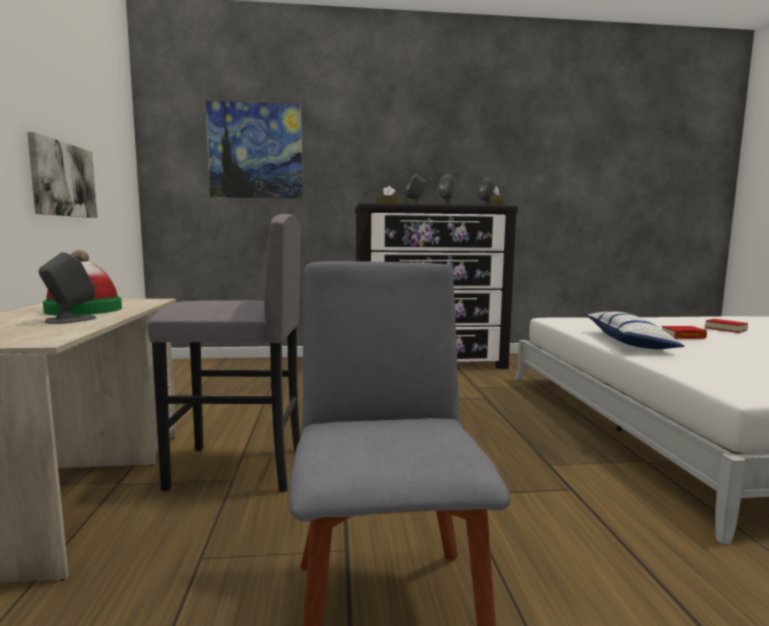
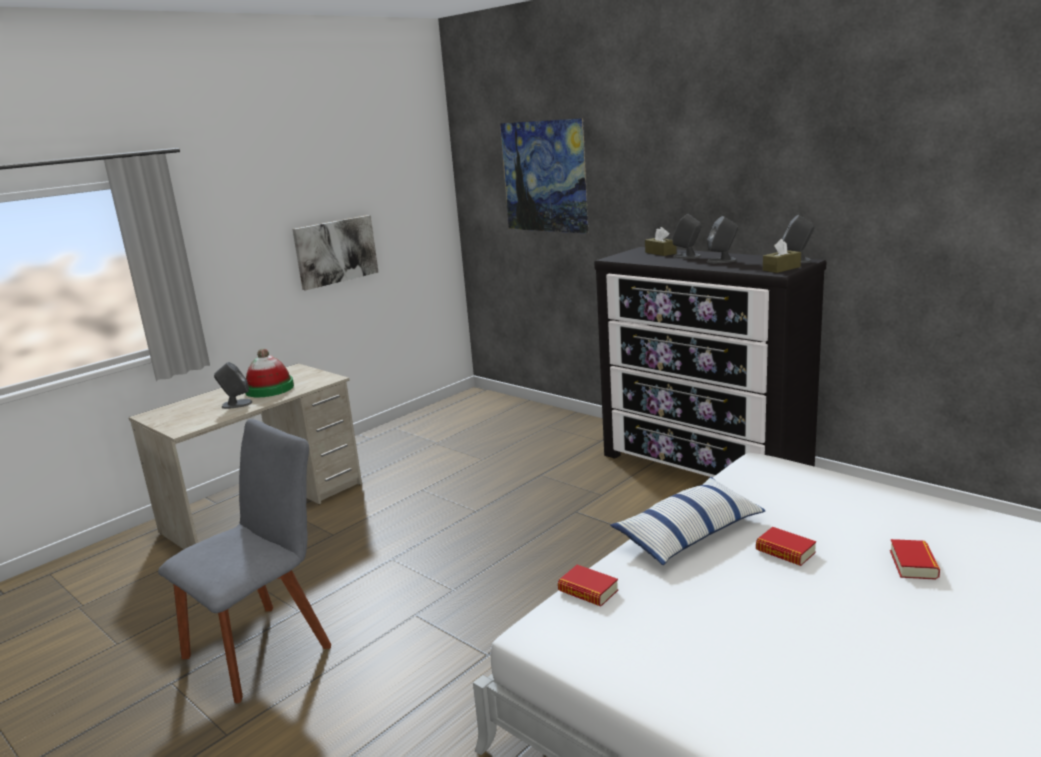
camera: 50 degrees right, 10 degrees up
grey stool [147,214,301,492] -> none
none -> book [558,565,618,606]

